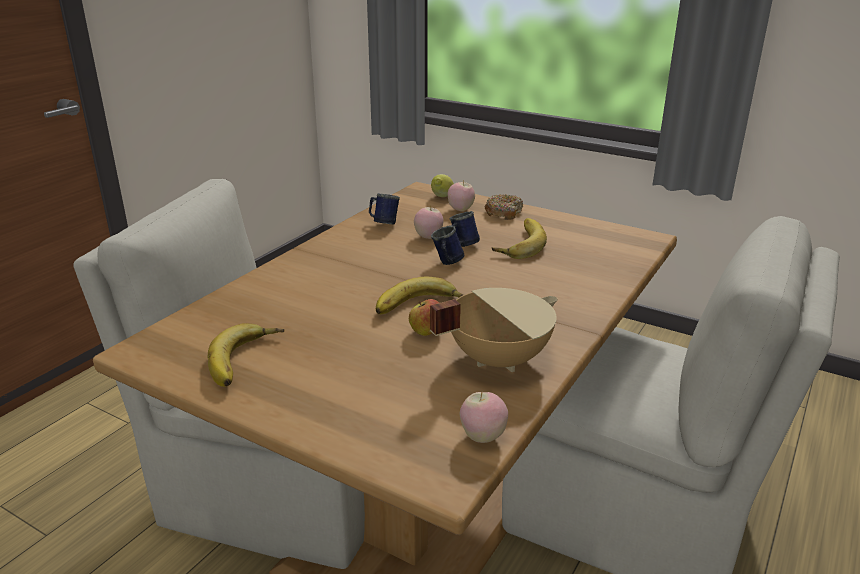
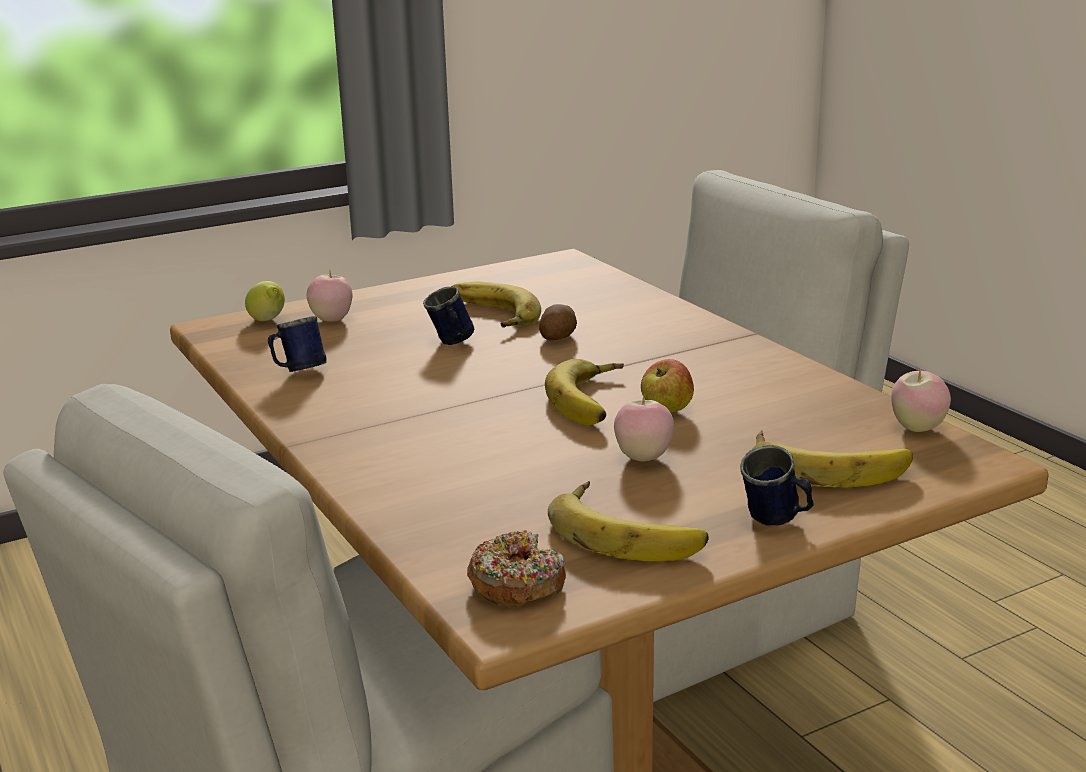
camera: 60 degrees left, 5 degrees down
apple [414,205,444,239] -> apple moved to [614,394,674,461]
beige cooking pot [430,288,558,372] -> none
blue mug [431,226,465,265] -> blue mug moved to [740,445,814,526]
donut [485,194,523,220] -> donut moved to [467,530,566,607]
none -> potato [539,304,577,340]
none -> banana [751,430,913,488]

